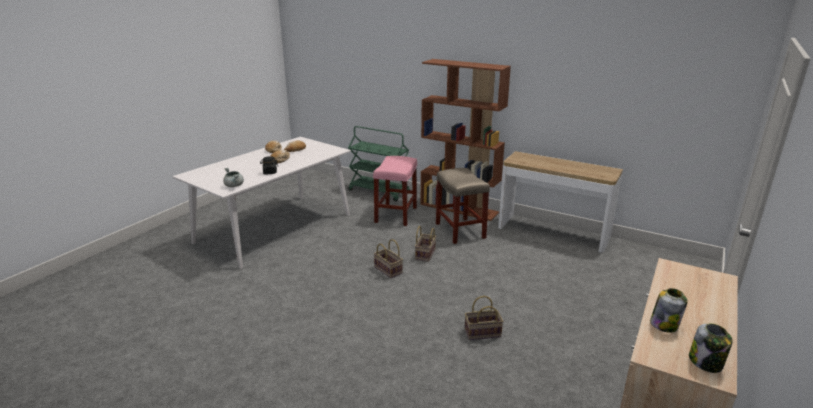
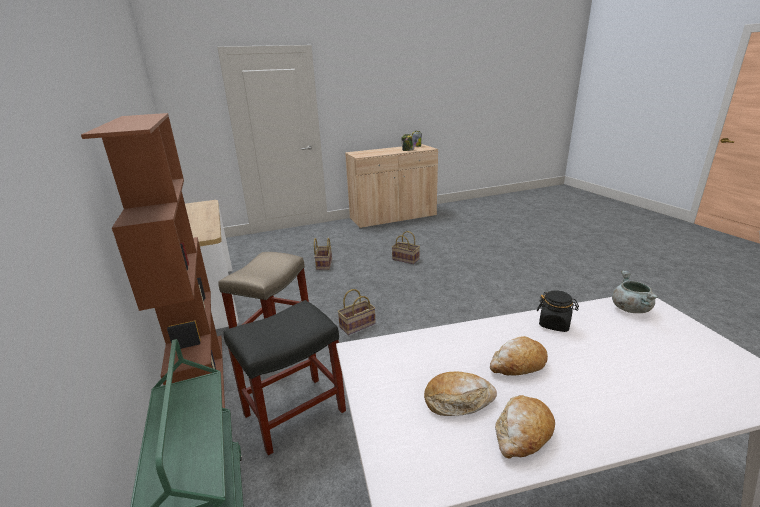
camera: 140 degrees left, 0 degrees up
pink stool [373,156,417,226] -> black stool [223,300,346,456]
basket [374,239,403,278] -> basket moved to [314,238,332,270]

